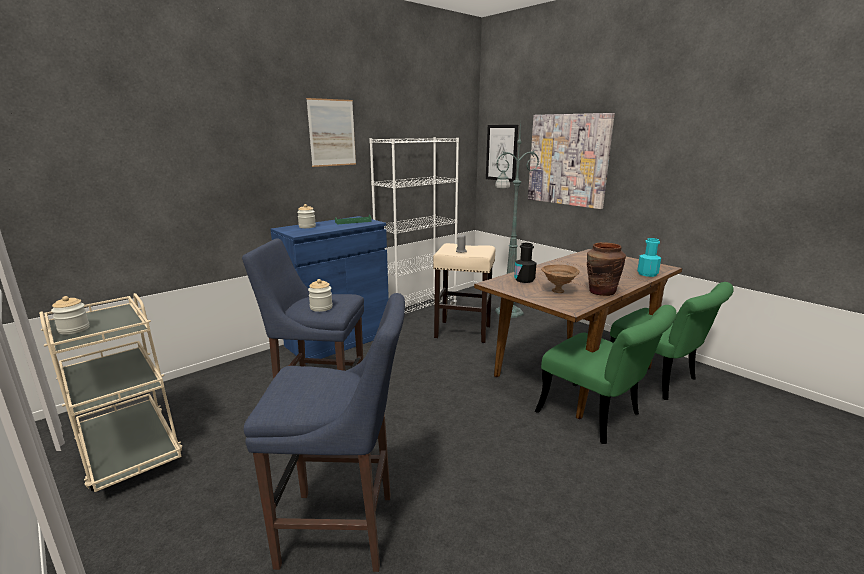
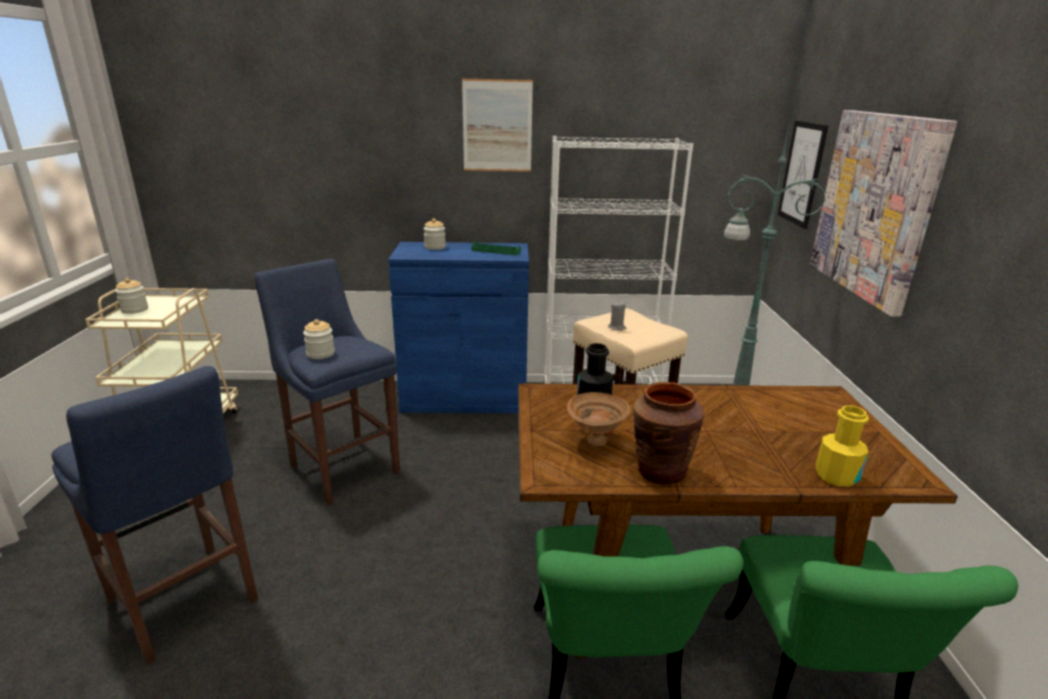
camera: 40 degrees right, 5 degrees up
turquoise bottle [637,238,661,277] -> yellow bottle [816,405,869,487]

